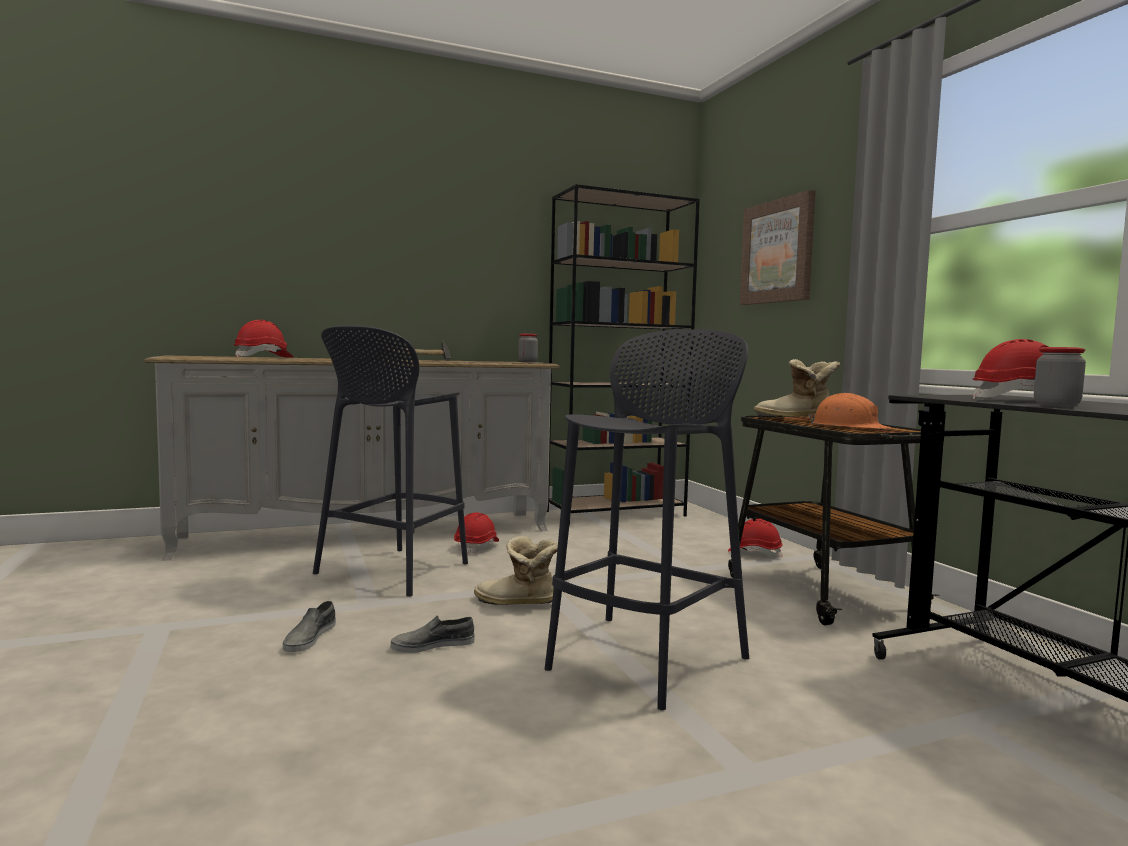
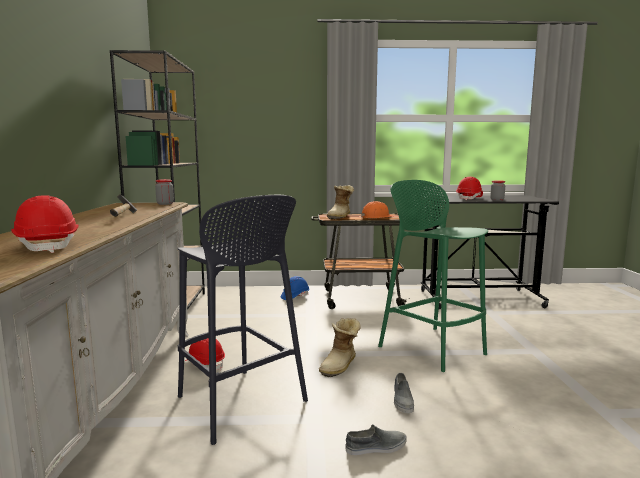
camera: 70 degrees left, 5 degrees up
grey shoe [283,601,336,652] -> grey shoe turned 45 degrees counterclockwise [345,425,406,455]
grey stool [545,329,749,710] -> green stool [378,180,488,372]
red hard hat [728,519,783,558] -> blue hard hat [281,276,310,300]
picture [739,190,816,305] -> none

